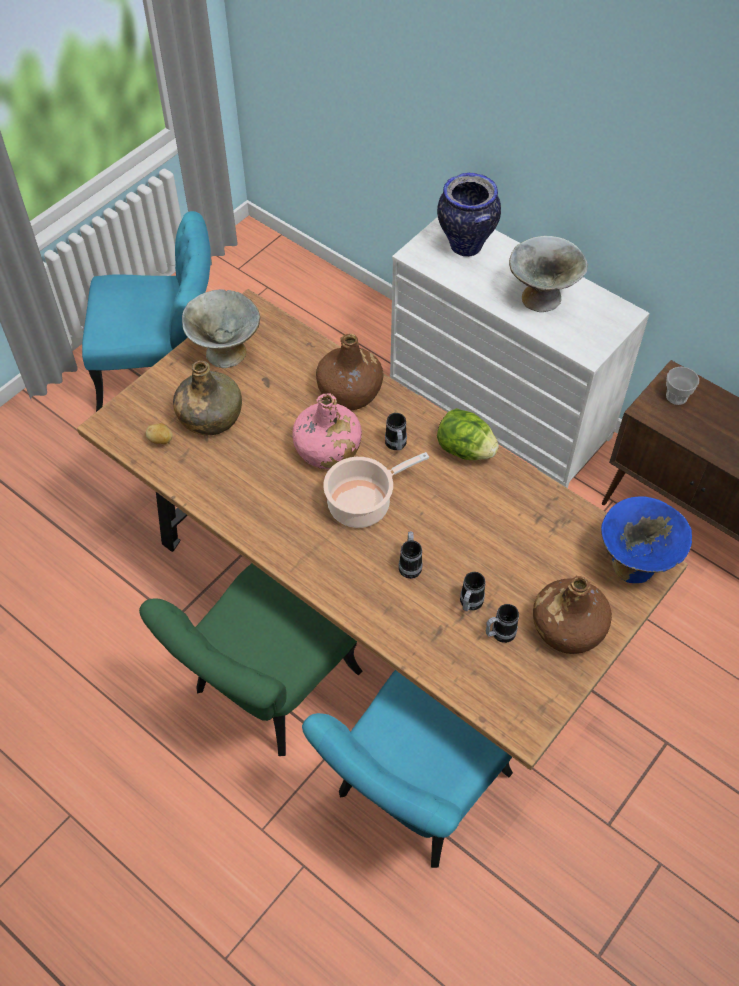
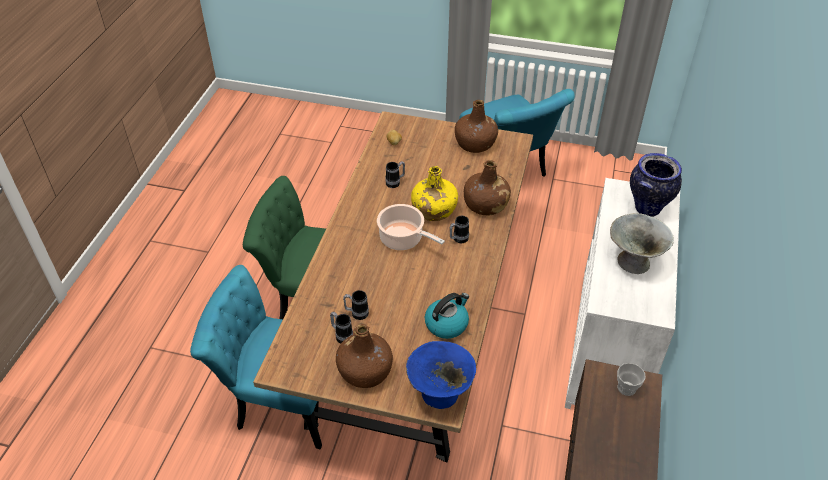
camera: 65 degrees right, 10 degrees down
green bottle [173,361,242,435] -> none
grey bowl [182,289,260,368] -> brown bottle [455,100,498,153]
pink bottle [292,393,362,469] -> yellow bottle [411,166,458,221]
mug [399,531,423,579] -> mug moved to [385,161,405,188]
lettuce [437,408,499,460] -> none
none -> kettle [425,293,469,339]

